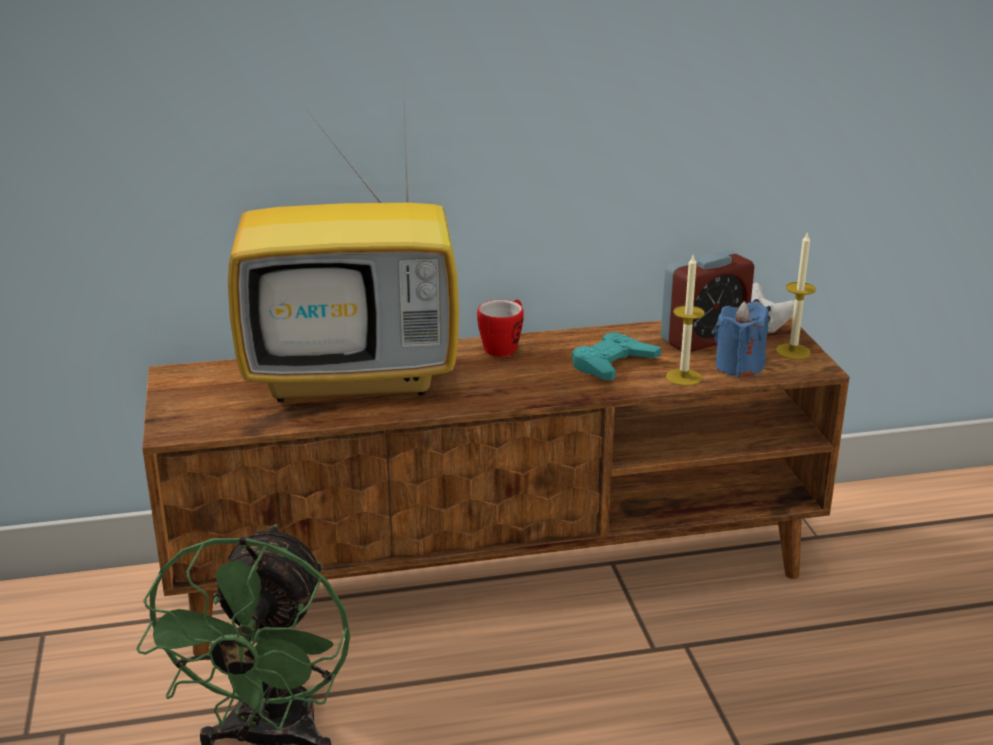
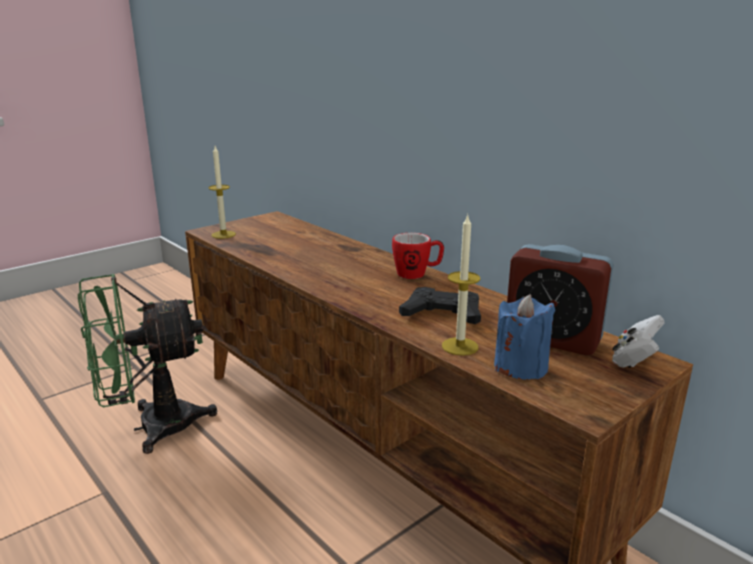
camera: 60 degrees right, 5 degrees down
television [228,78,459,402] -> none
turquoise game controller [572,332,661,380] -> black game controller [399,287,481,324]
candle [776,231,816,359] -> candle moved to [208,146,236,239]

